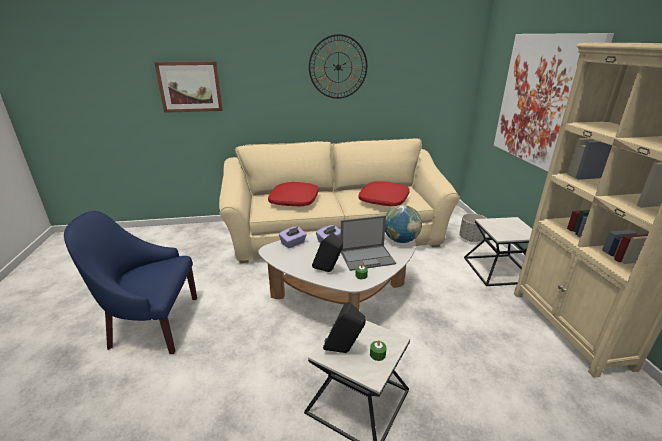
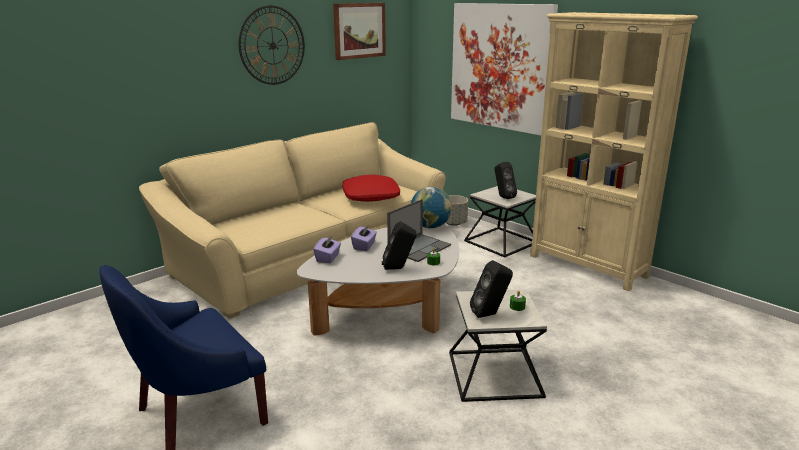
camera: 35 degrees left, 5 degrees down
picture [154,61,223,113] -> picture moved to [333,3,386,60]
red pillow [268,182,319,206] -> none
none -> black speaker [494,162,517,199]

